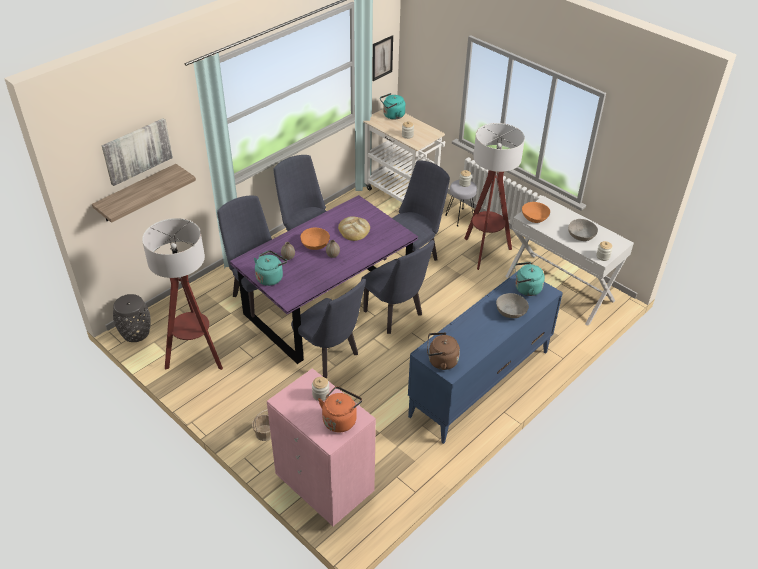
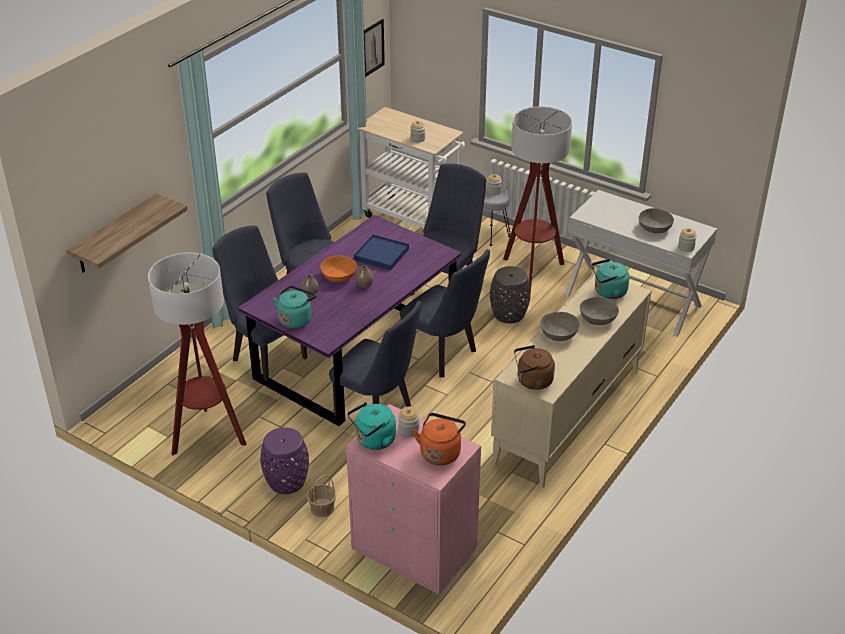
camera: 10 degrees left, 5 degrees down
picture [102,118,173,186] -> none
grey stool [113,294,151,342] -> grey stool moved to [490,266,531,323]
bread [338,216,370,241] -> blue tray [354,234,409,271]
turquoise kettle [380,93,405,119] -> turquoise kettle moved to [347,402,396,450]
blue dresser [408,270,563,444] -> beige dresser [491,271,651,488]
orange bowl [522,202,550,223] -> none
none -> purple stool [260,427,309,494]
none -> grey bowl [540,312,580,341]

